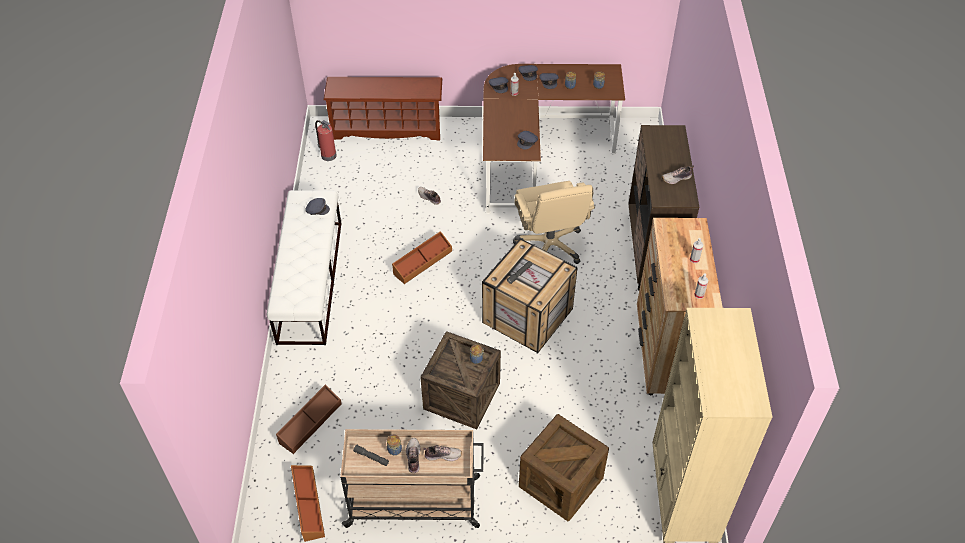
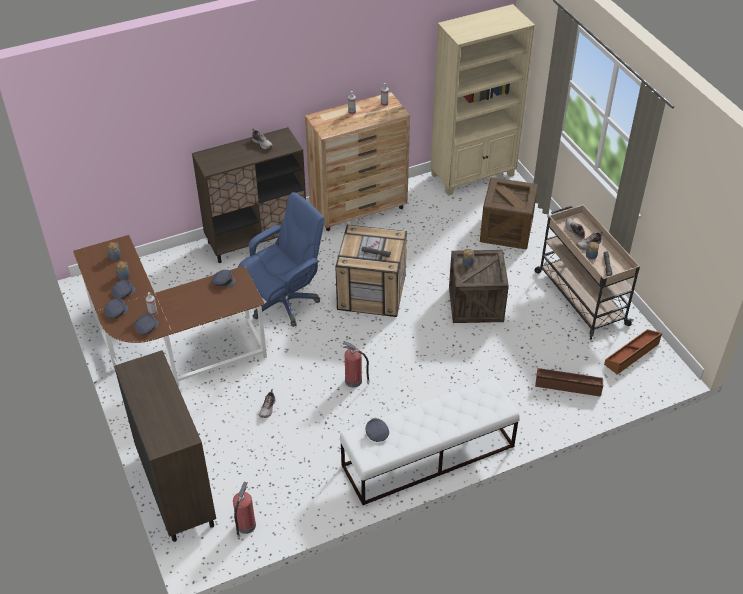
camera: 115 degrees left, 5 degrees down
brown shoe rack [323,77,442,140] -> brown cabinet [114,350,216,542]
brown storage box [392,231,452,284] -> fire extinguisher [342,341,370,388]
beige office chair [513,181,595,264] -> blue office chair [238,192,324,327]

